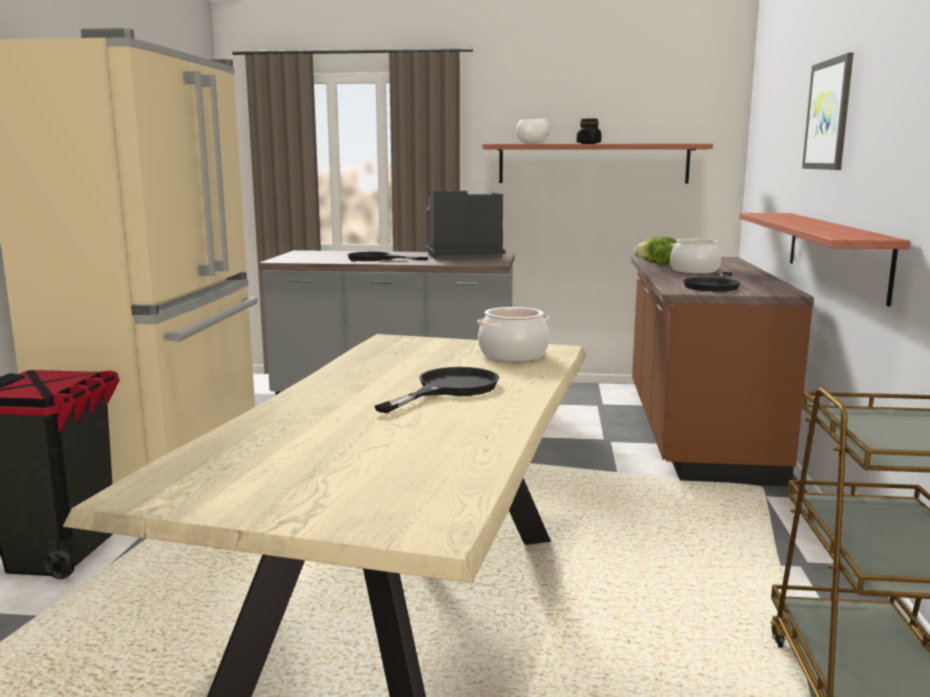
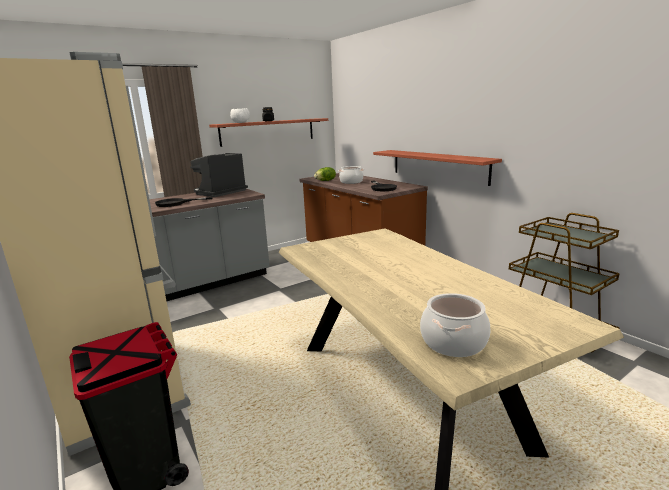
camera: 40 degrees left, 5 degrees up
black frying pan [374,367,499,413] -> none
cooking pot [477,307,549,362] -> cooking pot moved to [420,293,490,357]
picture [802,53,853,170] -> none

